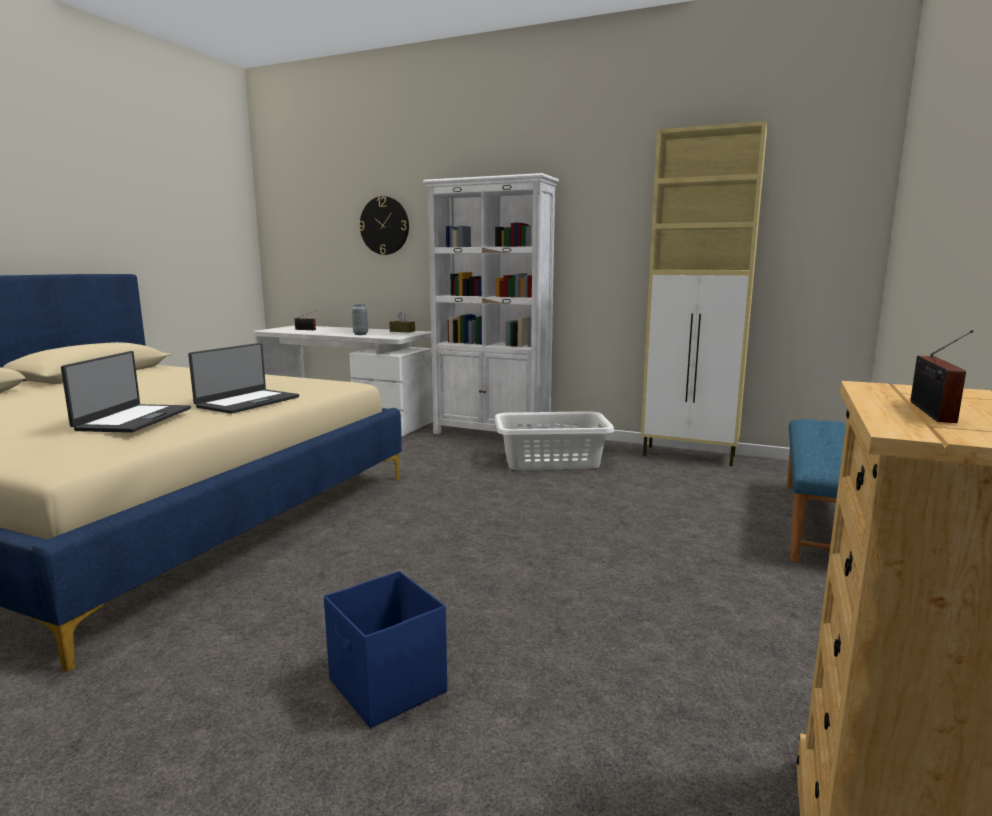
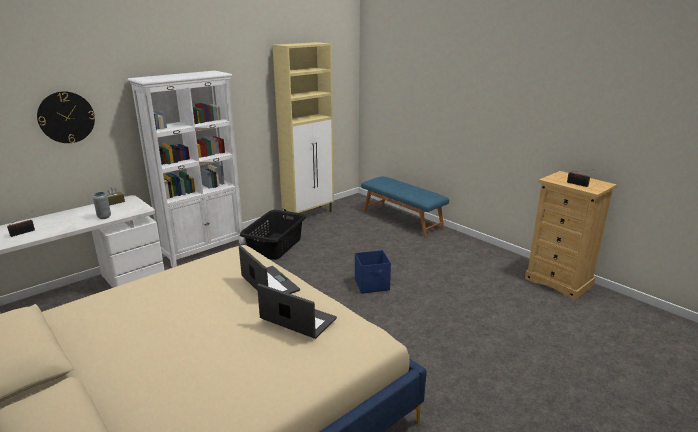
camera: 65 degrees left, 10 degrees up
blue storage box [324,571,447,728] -> blue storage box moved to [355,250,391,294]
white laundry basket [494,411,614,470] -> black laundry basket [240,210,306,260]

